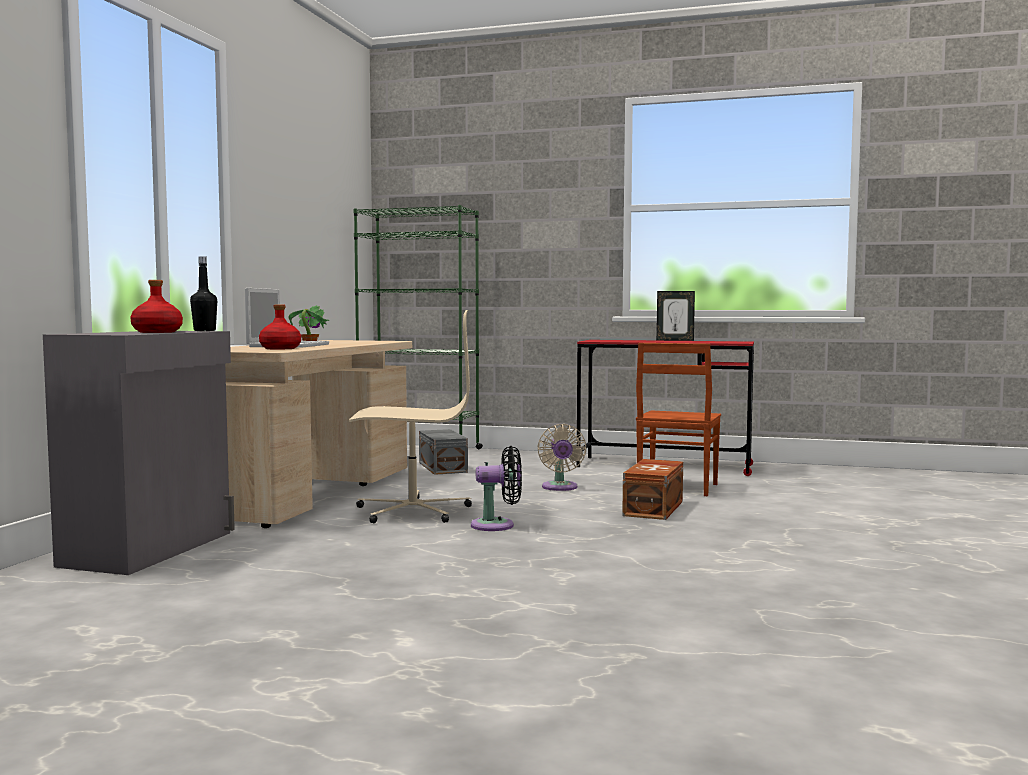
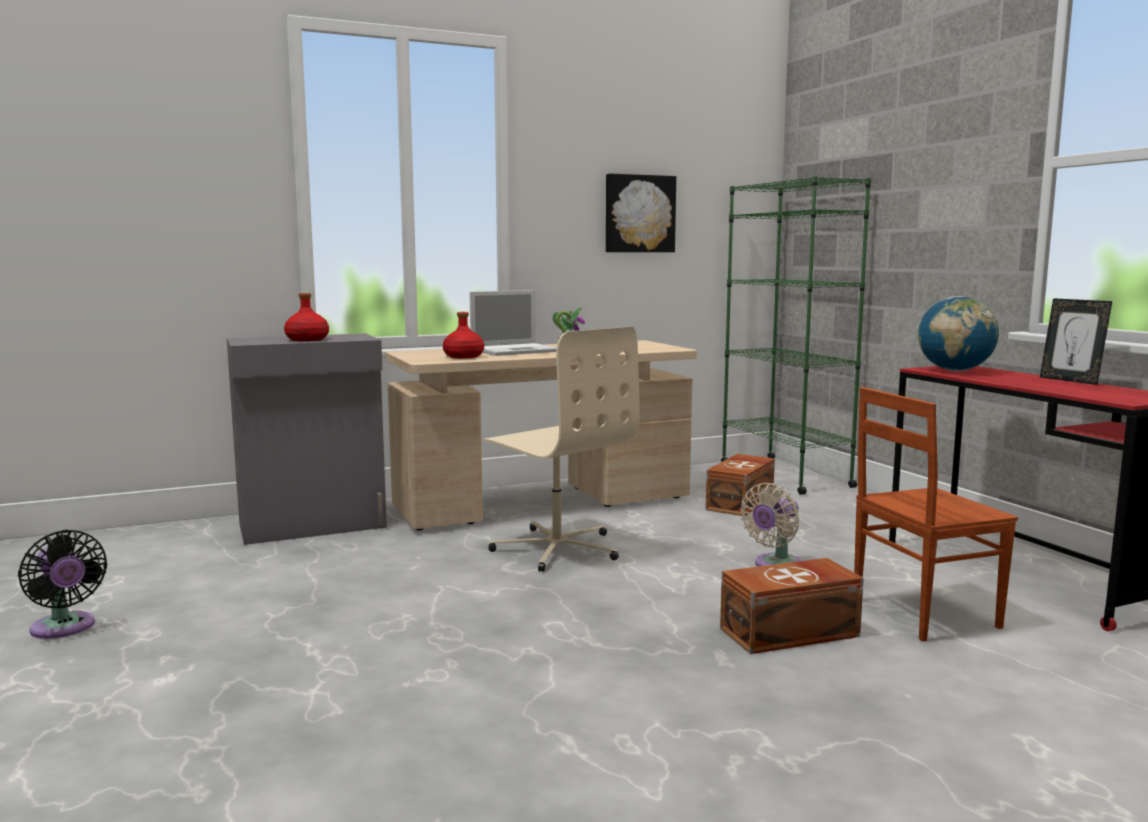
camera: 50 degrees right, 5 degrees up
black bottle [190,256,217,331] -> none
grey storage box [419,429,468,475] -> brown storage box [706,454,775,516]
black fan [471,446,522,531] -> black fan moved to [18,529,107,639]
none -> picture [606,174,676,252]
none -> globe [918,296,999,372]

